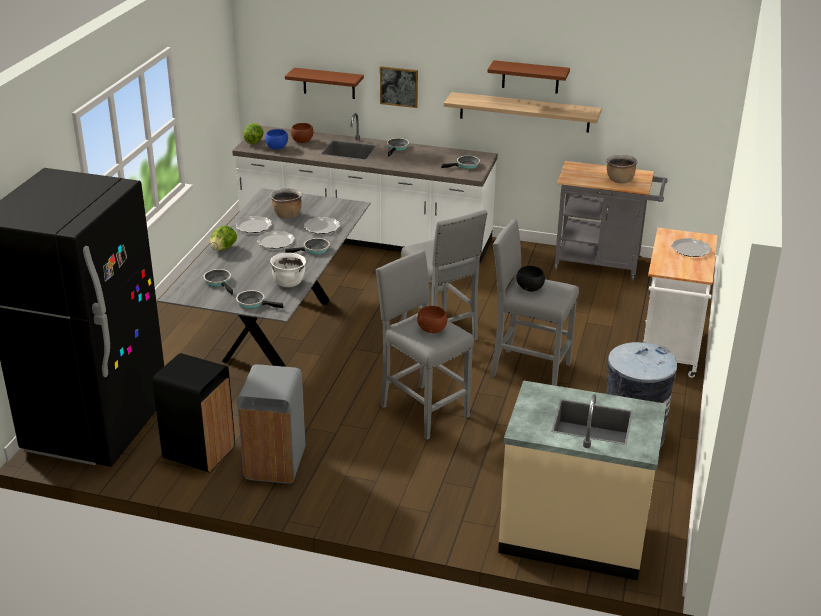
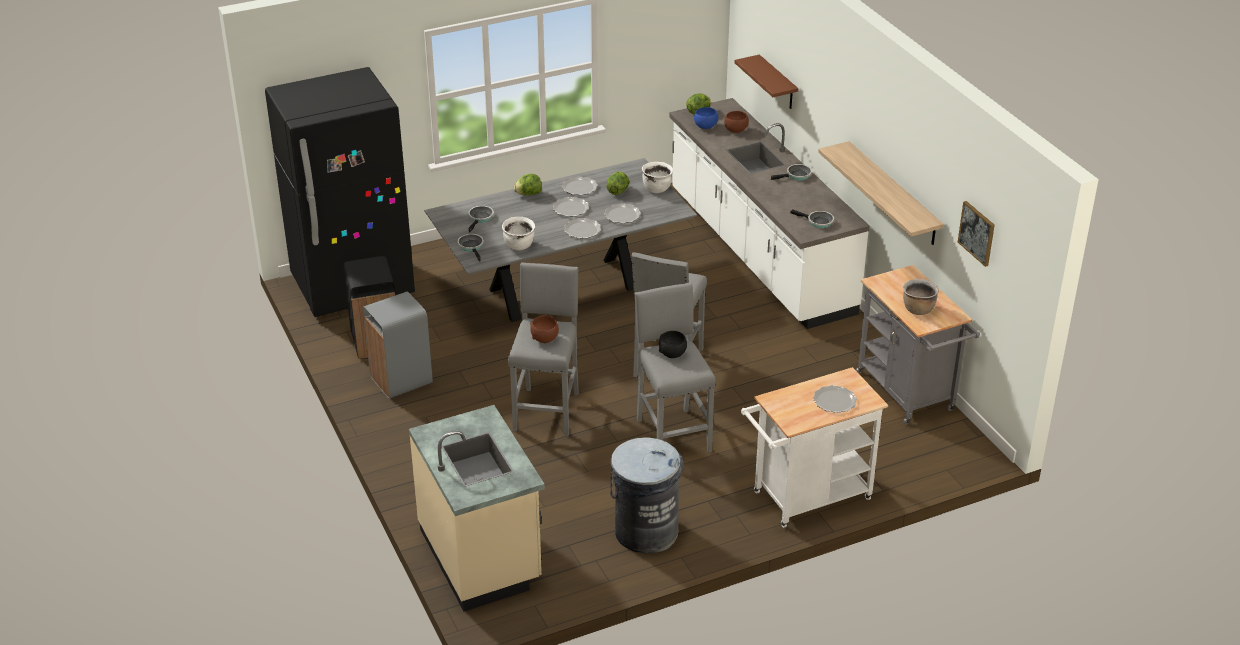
camera: 50 degrees right, 5 degrees up
brown cooking pot [270,188,302,219] -> lettuce [606,172,629,195]
frying pan [285,238,330,254] -> plate [564,218,601,238]
picture [380,66,418,108] -> picture moved to [958,201,995,267]
brown shelf [487,60,570,94] -> none
none -> white cooking pot [642,162,673,193]

